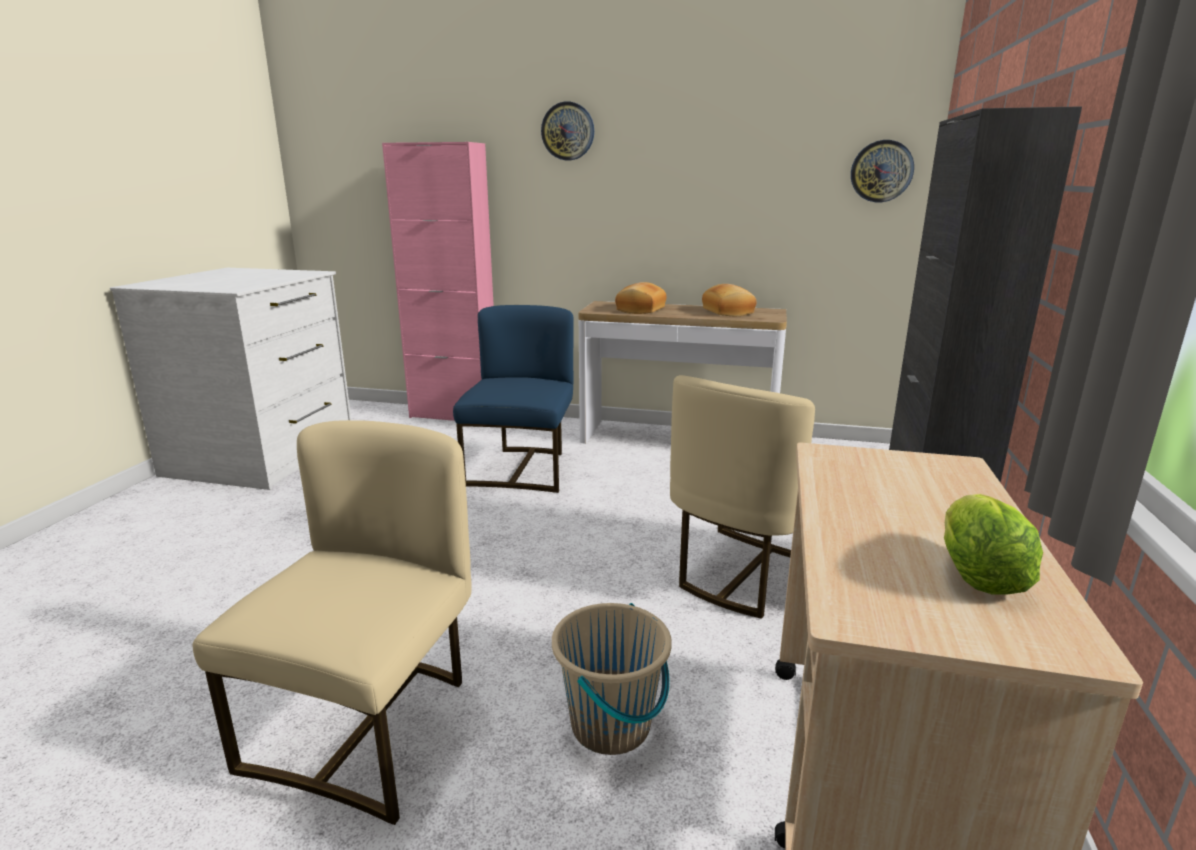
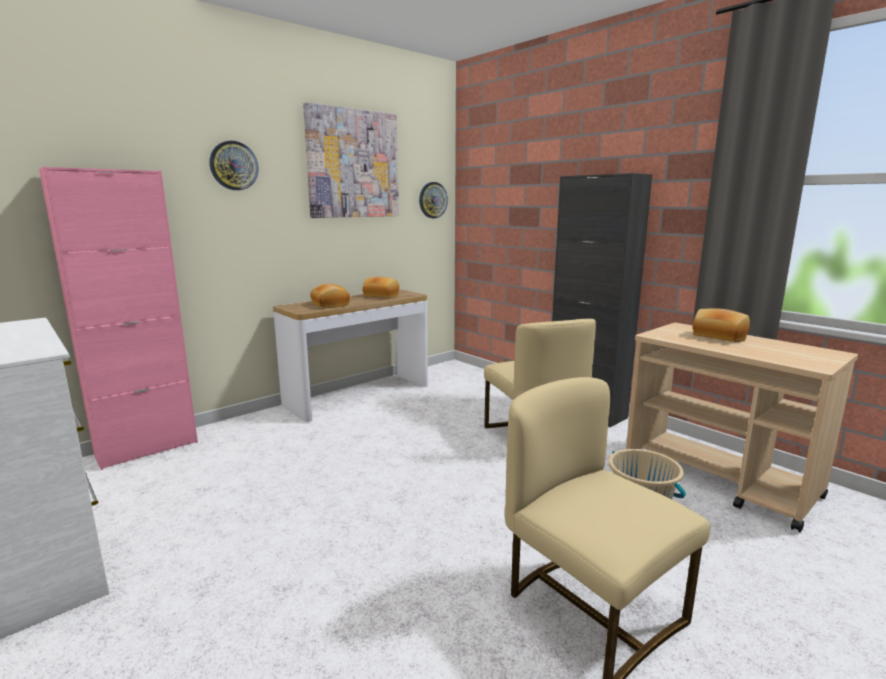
camera: 55 degrees left, 5 degrees down
blue chair [453,305,574,493] -> none
lettuce [944,494,1043,595] -> none
none -> picture [303,102,399,218]
none -> bread [693,308,750,342]

